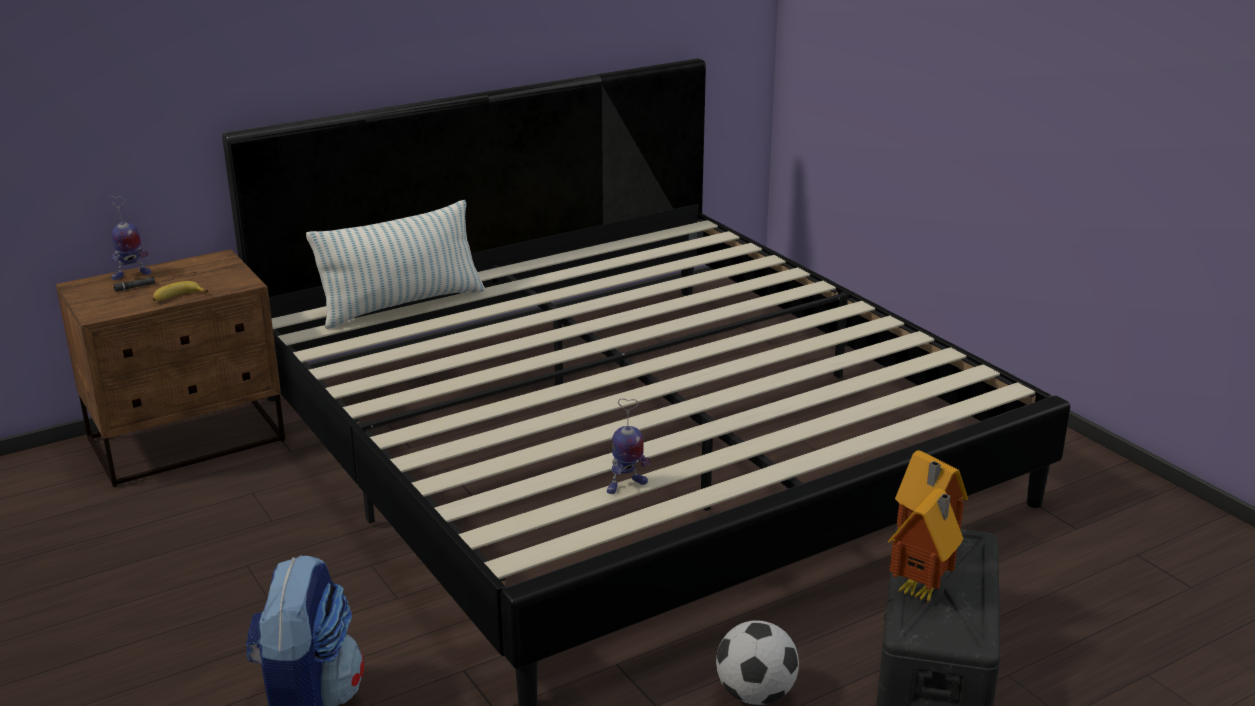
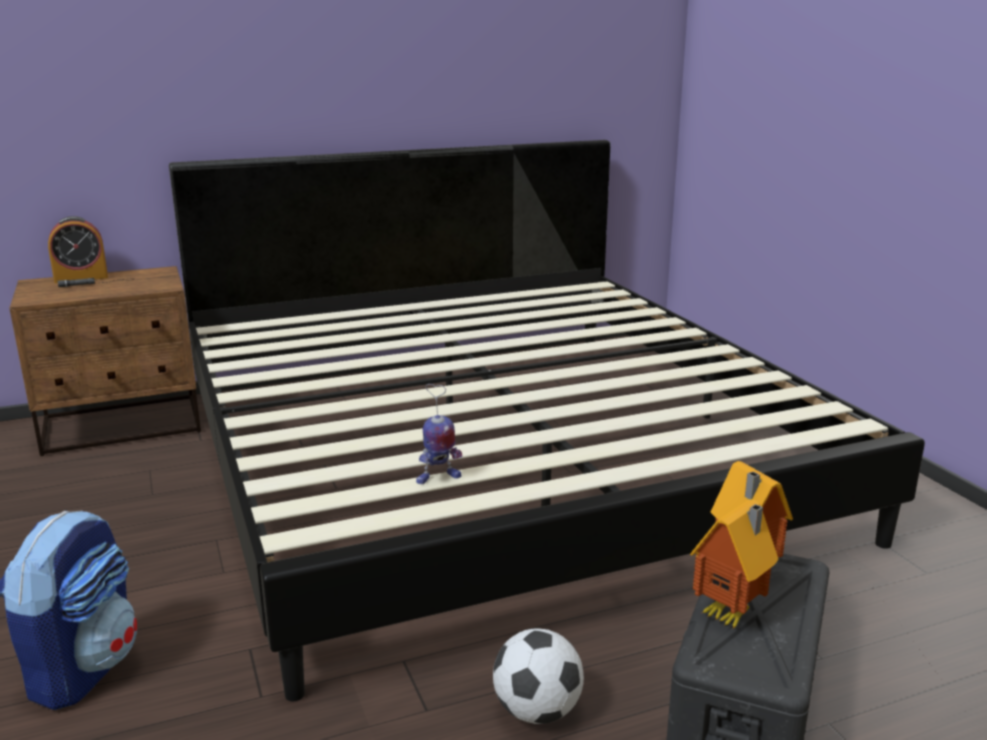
camera: 10 degrees right, 5 degrees down
toy robot [108,196,151,280] -> alarm clock [48,216,108,283]
banana [152,281,208,301] -> none
pillow [306,200,485,329] -> none

